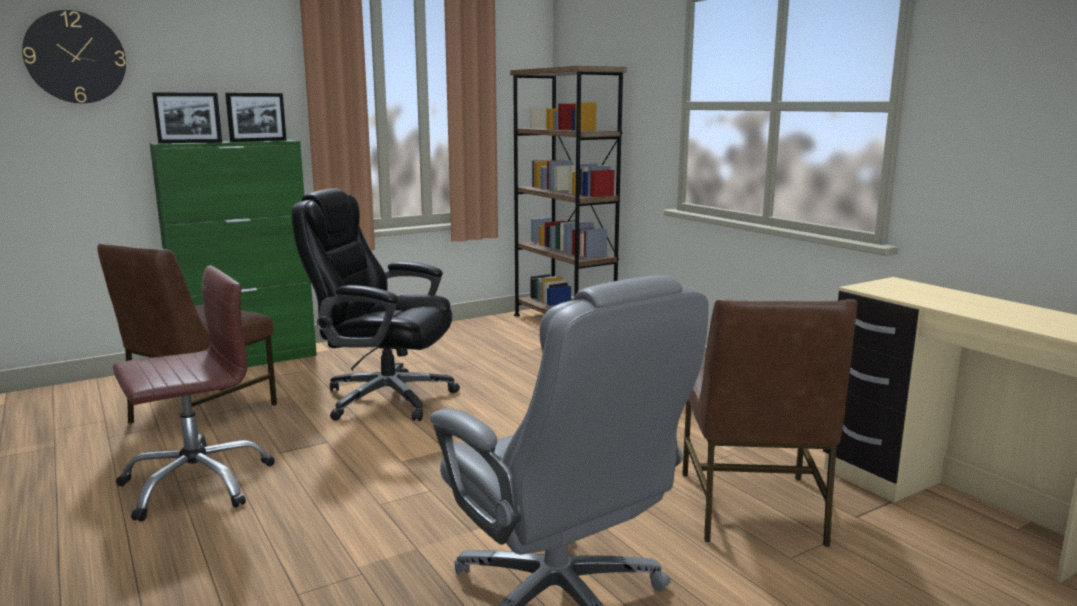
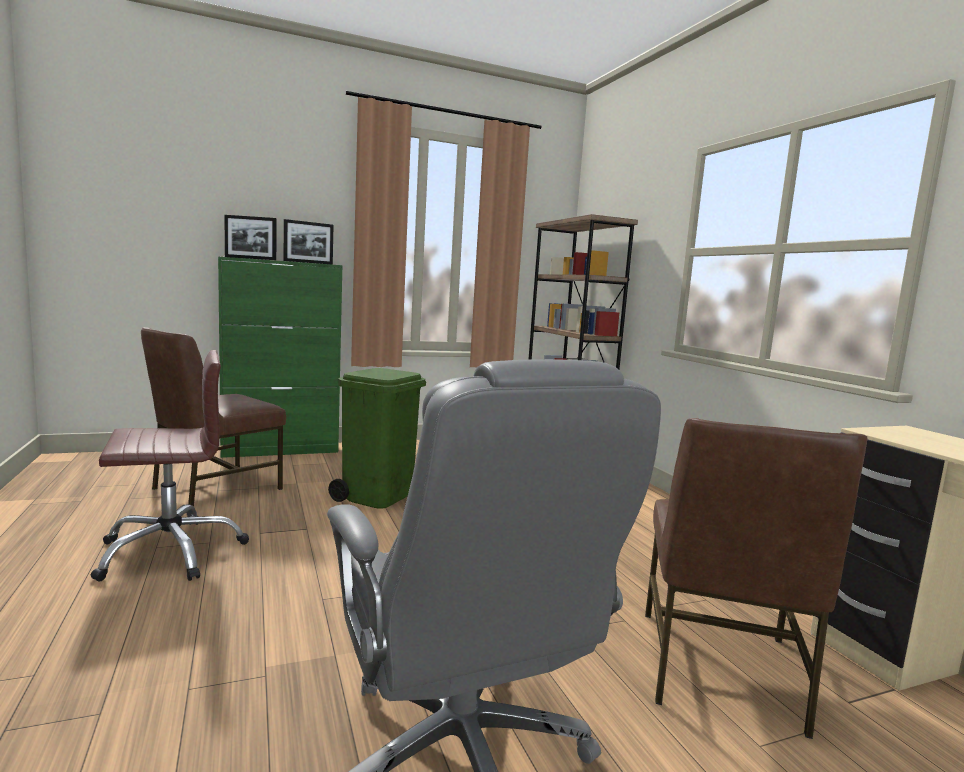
camera: 10 degrees right, 5 degrees down
wall clock [22,10,126,103] -> none
black office chair [291,188,460,421] -> green trash can [328,368,426,509]

